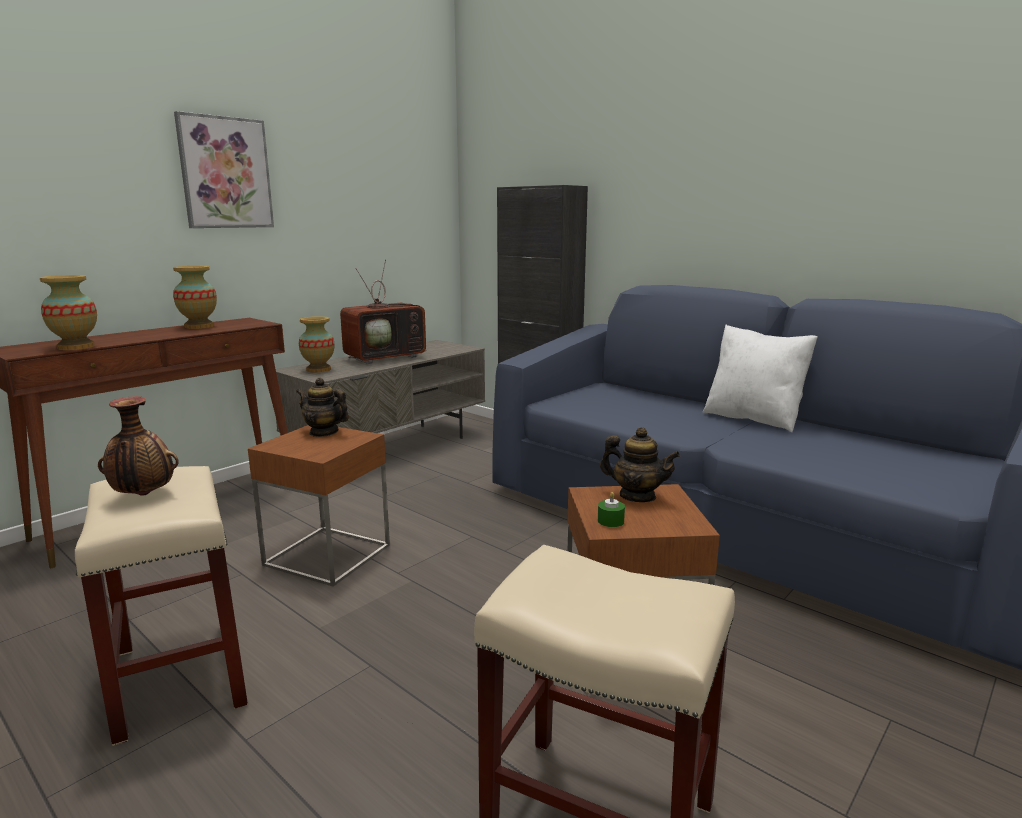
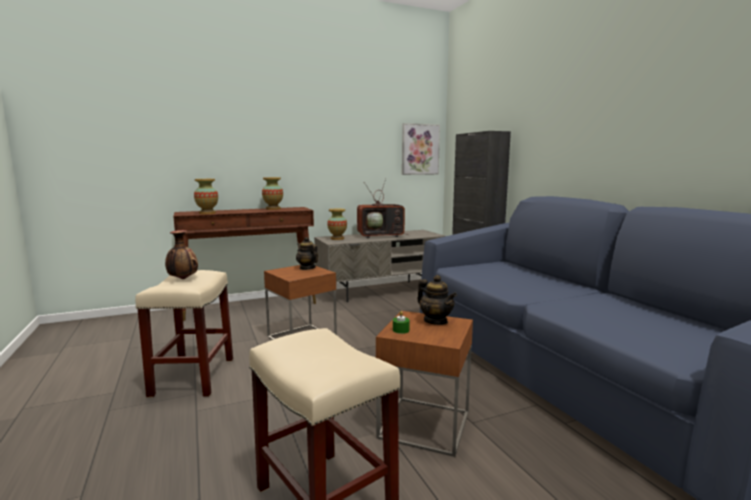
camera: 25 degrees right, 5 degrees down
picture [174,111,274,228] -> picture moved to [402,123,440,175]
white pillow [703,325,818,432] -> none

